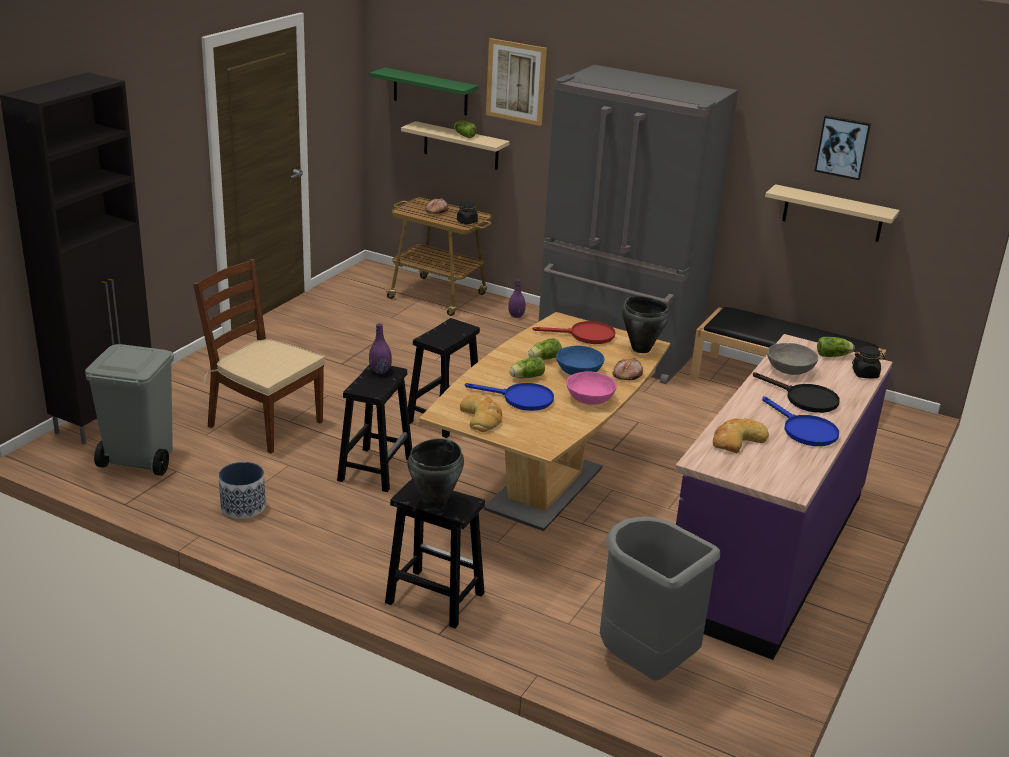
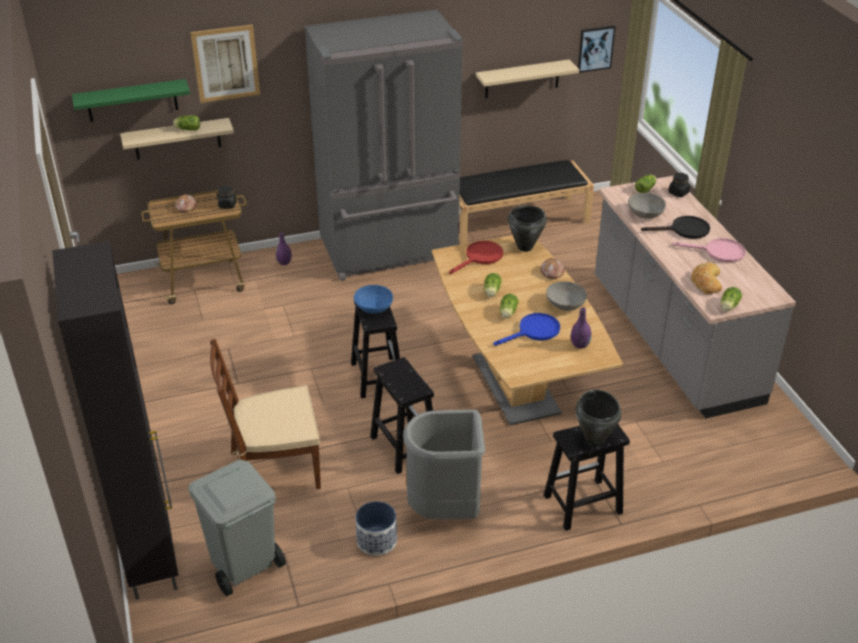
camera: 45 degrees left, 10 degrees up
purple vase [369,323,392,374] -> purple vase moved to [571,307,592,349]
bread [460,395,502,432] -> none
blue bowl [556,345,604,375] -> blue bowl moved to [354,285,393,314]
pink bowl [567,371,617,405] -> grey bowl [546,281,587,311]
grey trash can [600,517,720,681] -> grey trash can moved to [403,409,485,520]
purple counter [675,334,892,660] -> grey counter [595,176,796,418]
blue frying pan [762,396,839,446] -> pink frying pan [673,238,746,263]
picture [815,115,871,180] -> picture moved to [578,26,615,73]
none -> lettuce [721,287,742,311]

